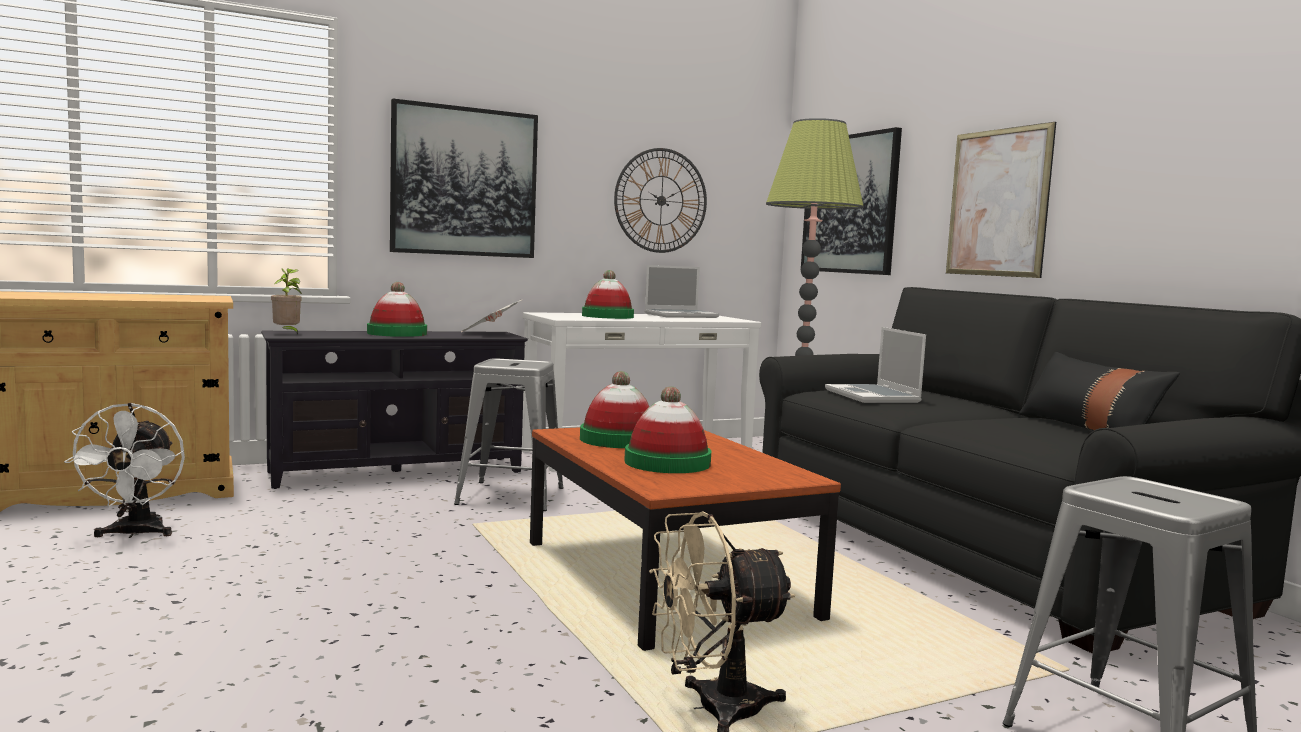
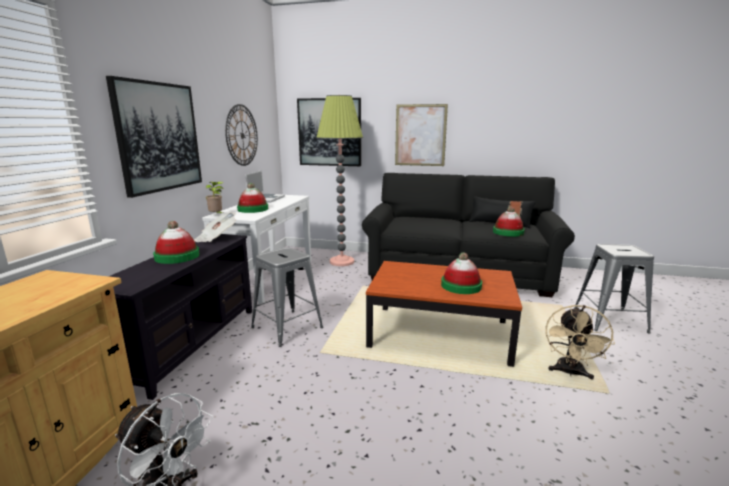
camera: 50 degrees left, 10 degrees up
potted plant [271,268,302,335] -> potted plant moved to [206,181,225,214]
hat [580,371,650,448] -> hat moved to [493,207,525,237]
laptop [825,327,926,403] -> none

